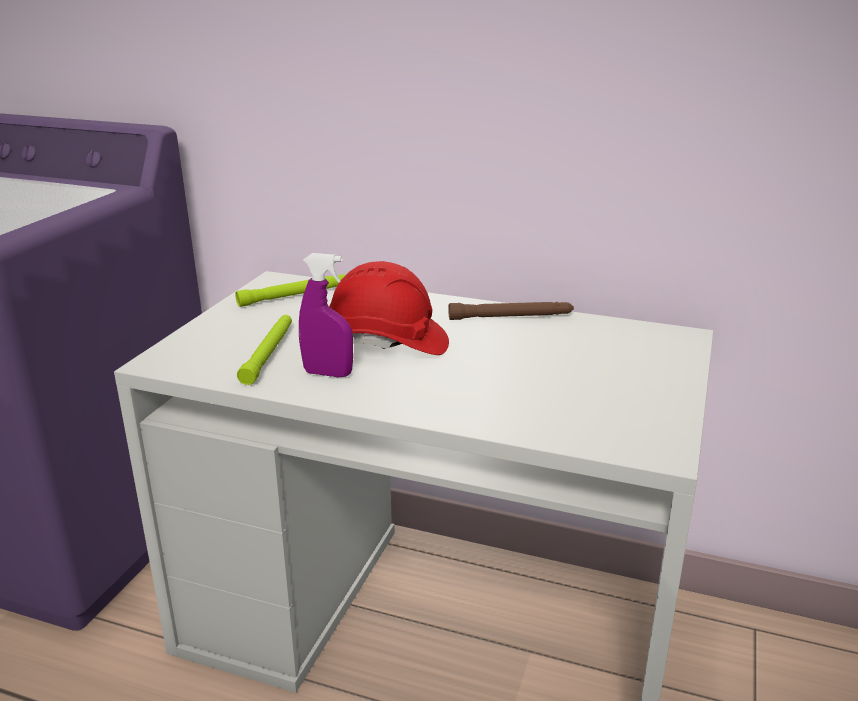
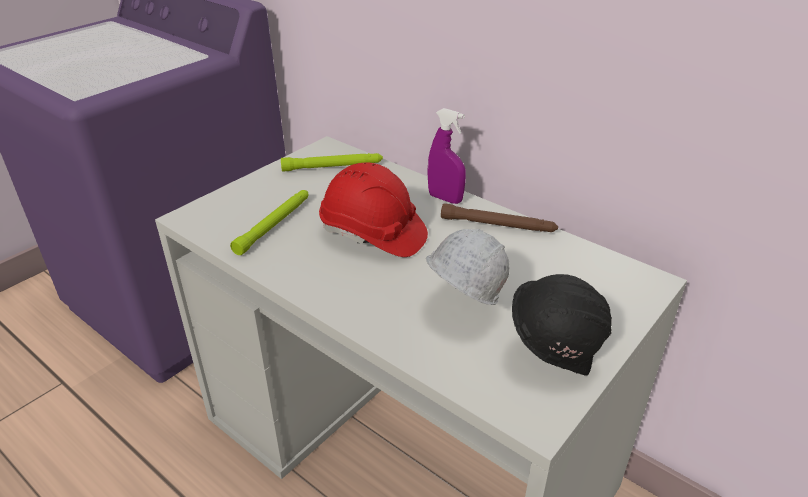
camera: 20 degrees right, 10 degrees up
purple spray bottle [299,253,353,377] -> purple spray bottle moved to [427,108,466,204]
none -> white hard hat [426,229,510,305]
none -> black hard hat [512,274,612,376]

